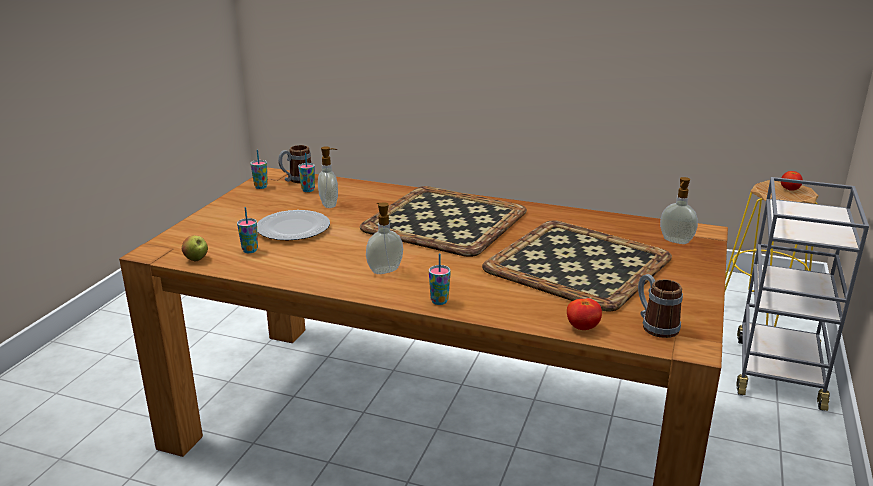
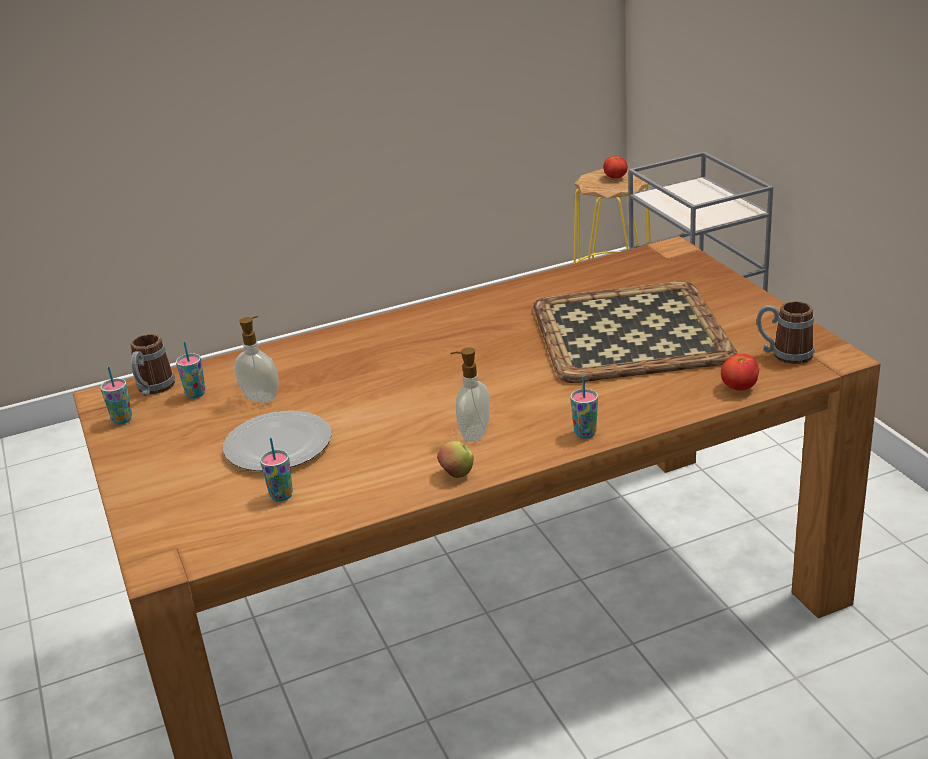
camera: 40 degrees left, 5 degrees up
apple [182,235,208,261] -> apple moved to [437,441,474,478]
tray [360,186,527,257] -> none
soap dispenser [660,177,698,244] -> none

